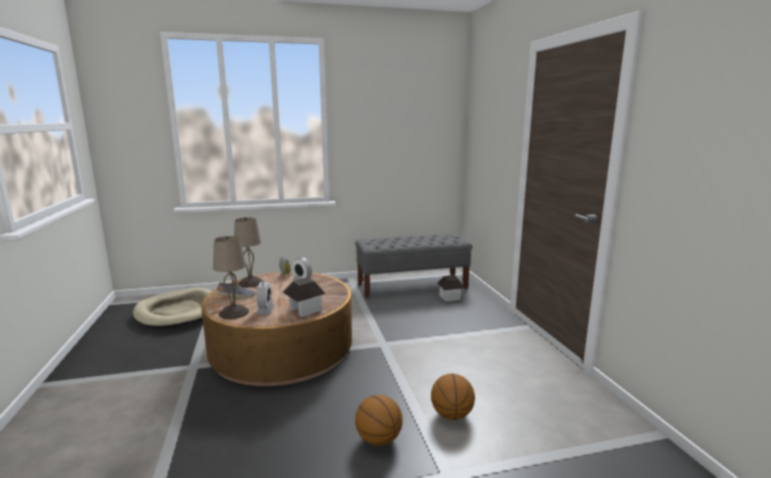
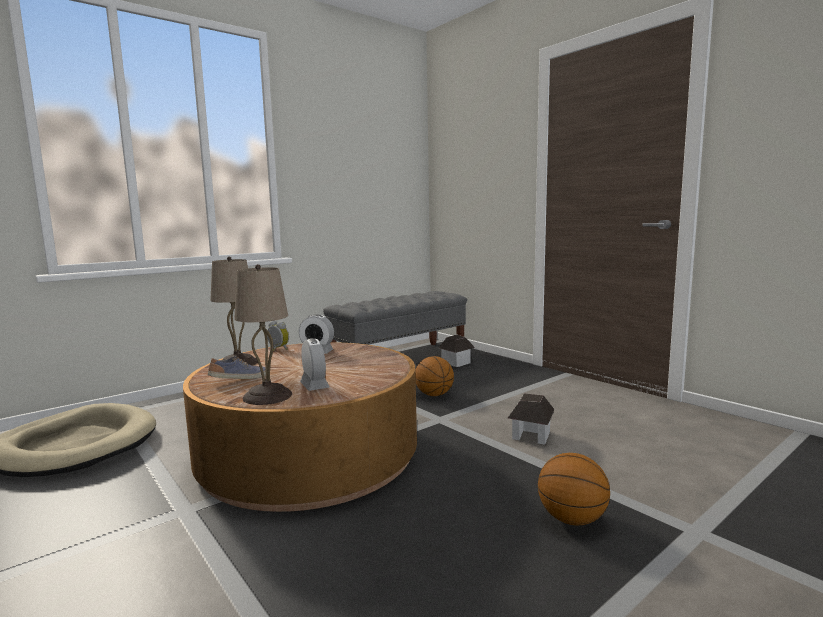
camera: 25 degrees left, 5 degrees down
toy house [283,277,325,317] -> toy house moved to [508,393,555,445]
basketball [431,374,475,420] -> basketball moved to [415,356,454,396]

